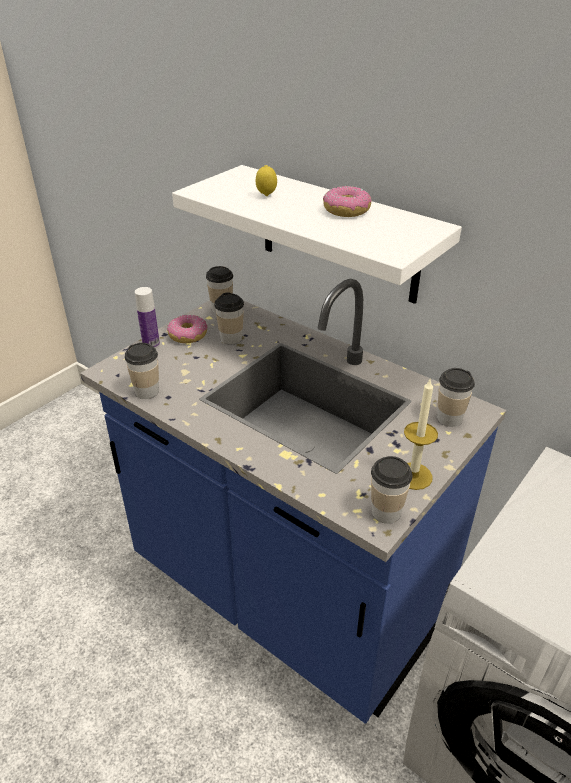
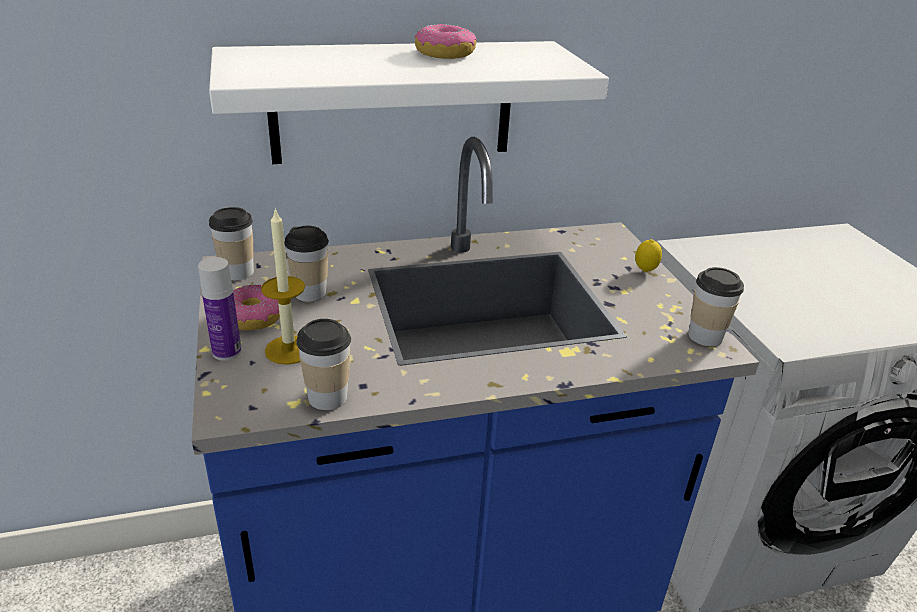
camera: 55 degrees left, 5 degrees down
lemon [256,165,277,196] -> lemon moved to [635,239,662,272]
candle [404,380,438,490] -> candle moved to [261,208,305,365]
cup [437,368,475,427] -> none

